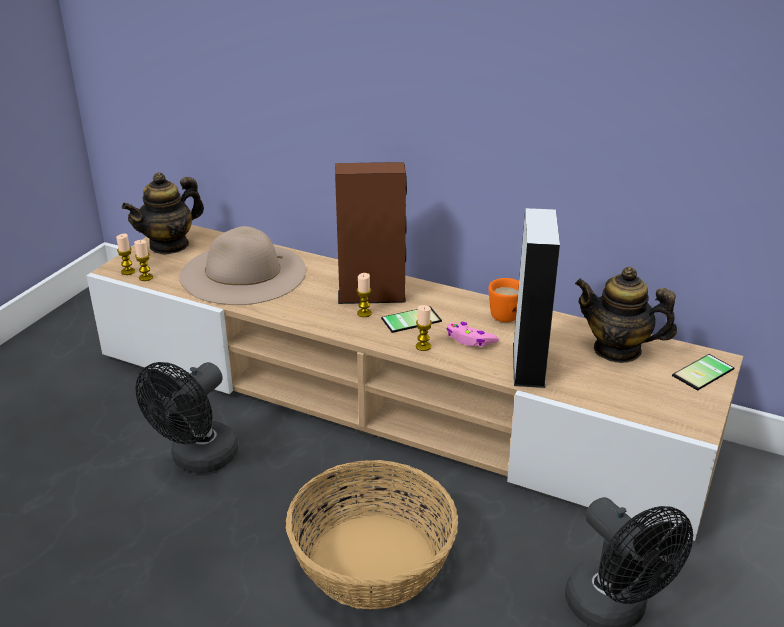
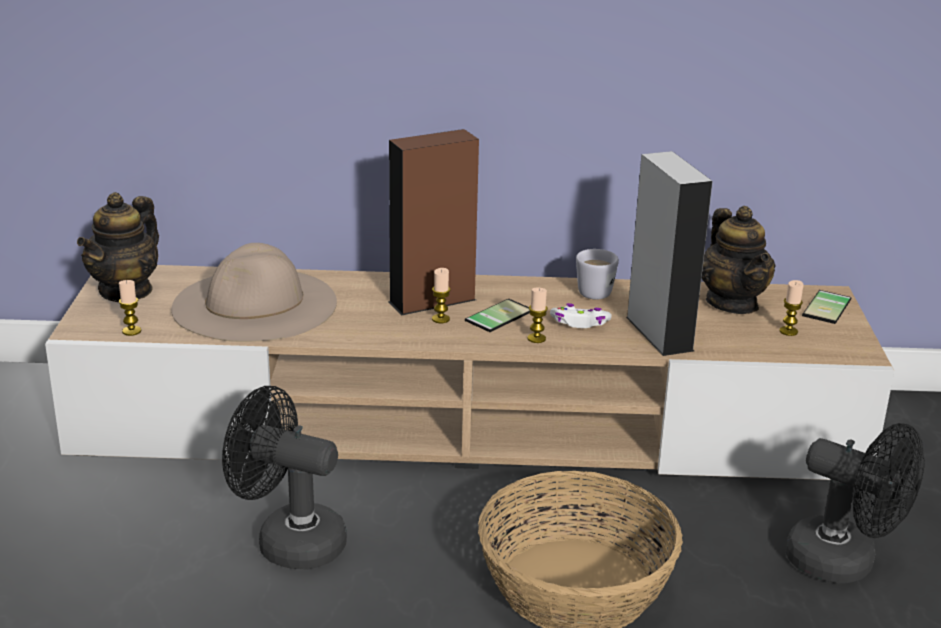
camera: 25 degrees left, 5 degrees down
candle [116,234,135,275] -> candle moved to [779,280,804,336]
black fan [136,362,239,474] -> black fan turned 105 degrees clockwise [222,386,347,570]
pink game controller [446,322,499,347] -> white game controller [550,303,612,328]
orange mug [489,278,519,322] -> white mug [576,249,619,300]
teapot [575,267,677,363] -> teapot turned 105 degrees counterclockwise [702,206,776,314]

